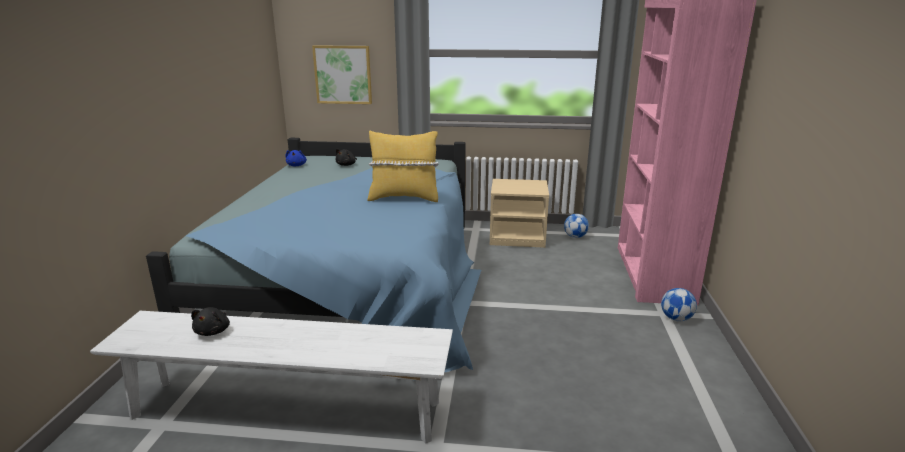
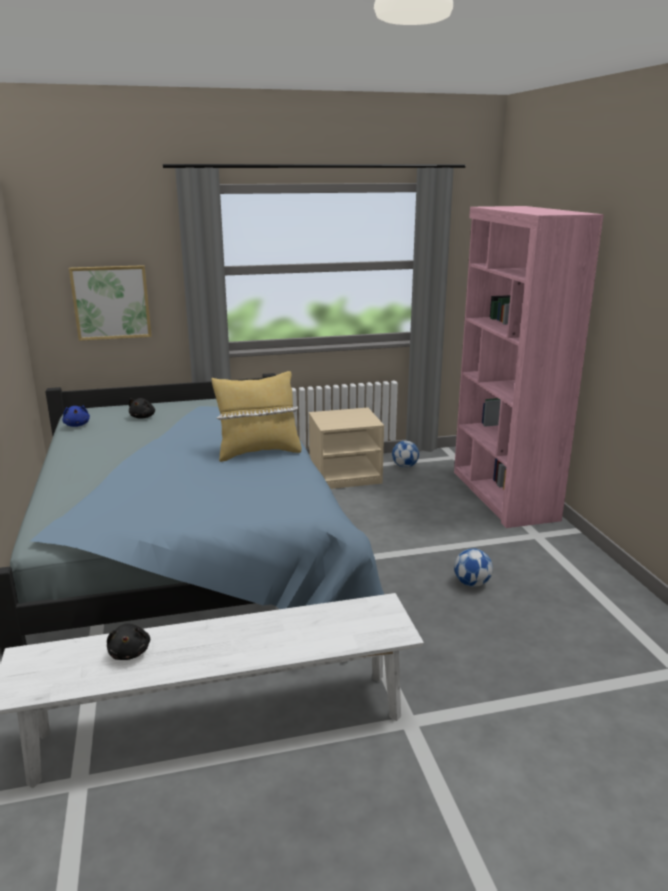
camera: 20 degrees left, 0 degrees up
football [661,288,697,321] -> football moved to [454,548,493,587]

